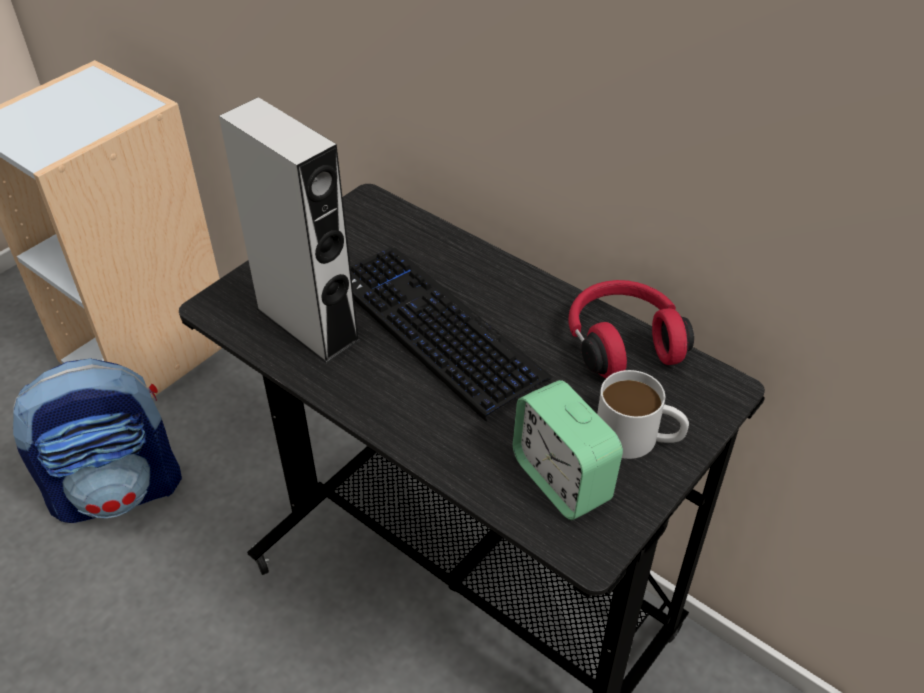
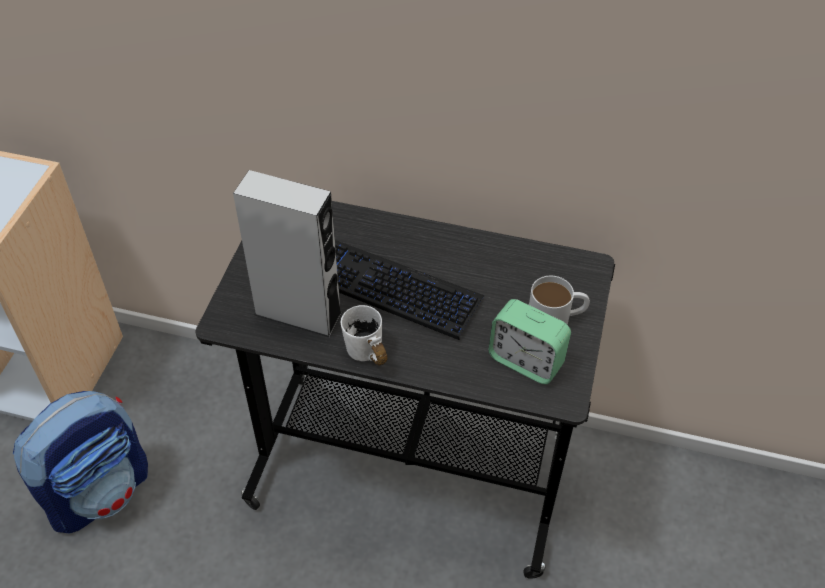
camera: 25 degrees left, 5 degrees up
red headphones [568,280,694,378] -> none
none -> white mug [341,305,387,365]

